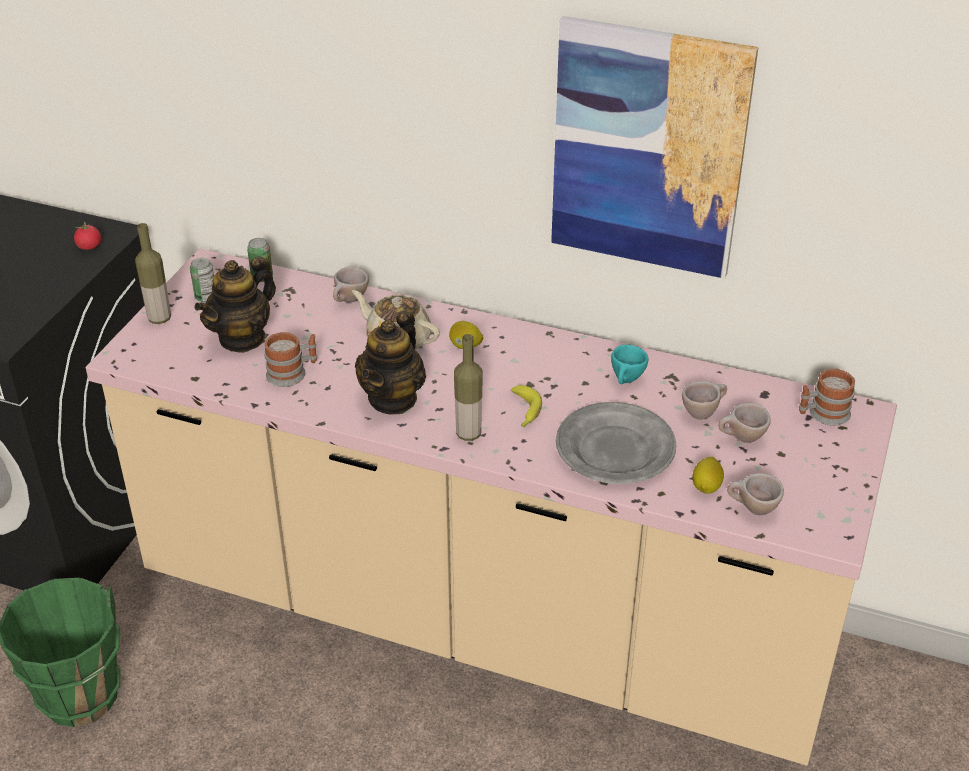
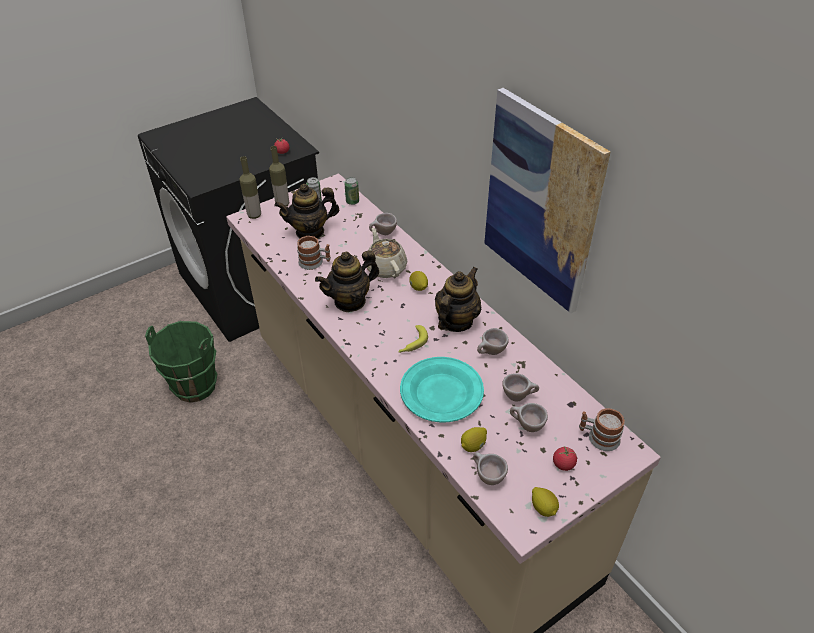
camera: 35 degrees right, 5 degrees up
bottle [454,334,483,441] -> bottle moved to [239,156,261,219]
grey plate [556,402,676,484] -> turquoise plate [400,357,484,423]
turquoise cup [611,345,648,384] -> beige cup [477,328,509,355]
none -> teapot [435,267,482,332]
none -> lemon [532,487,559,517]
none -> tomato [553,446,577,471]

